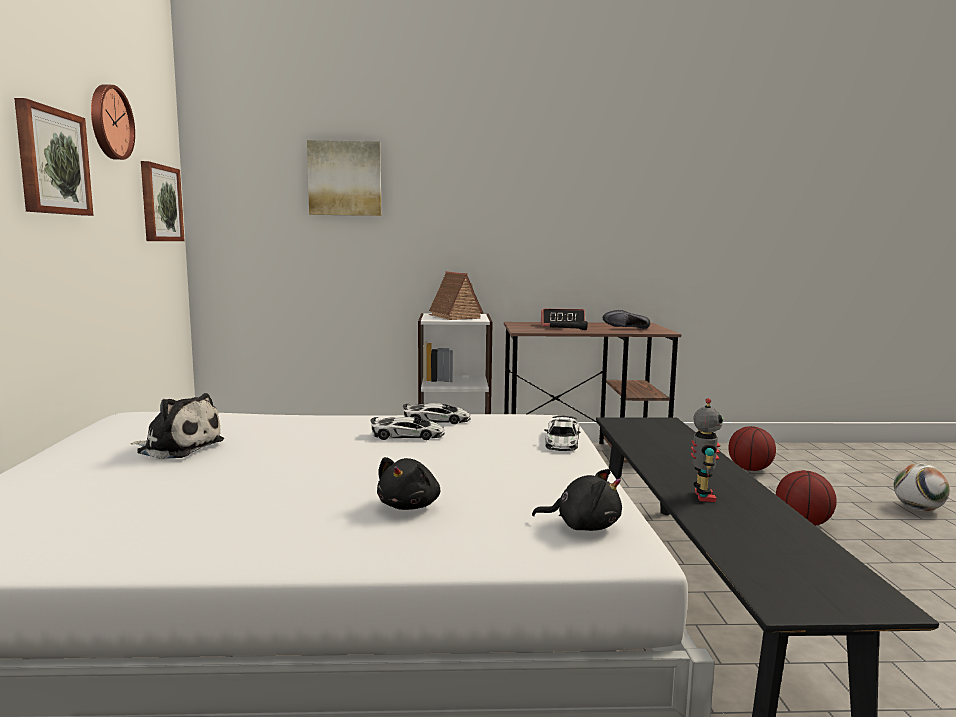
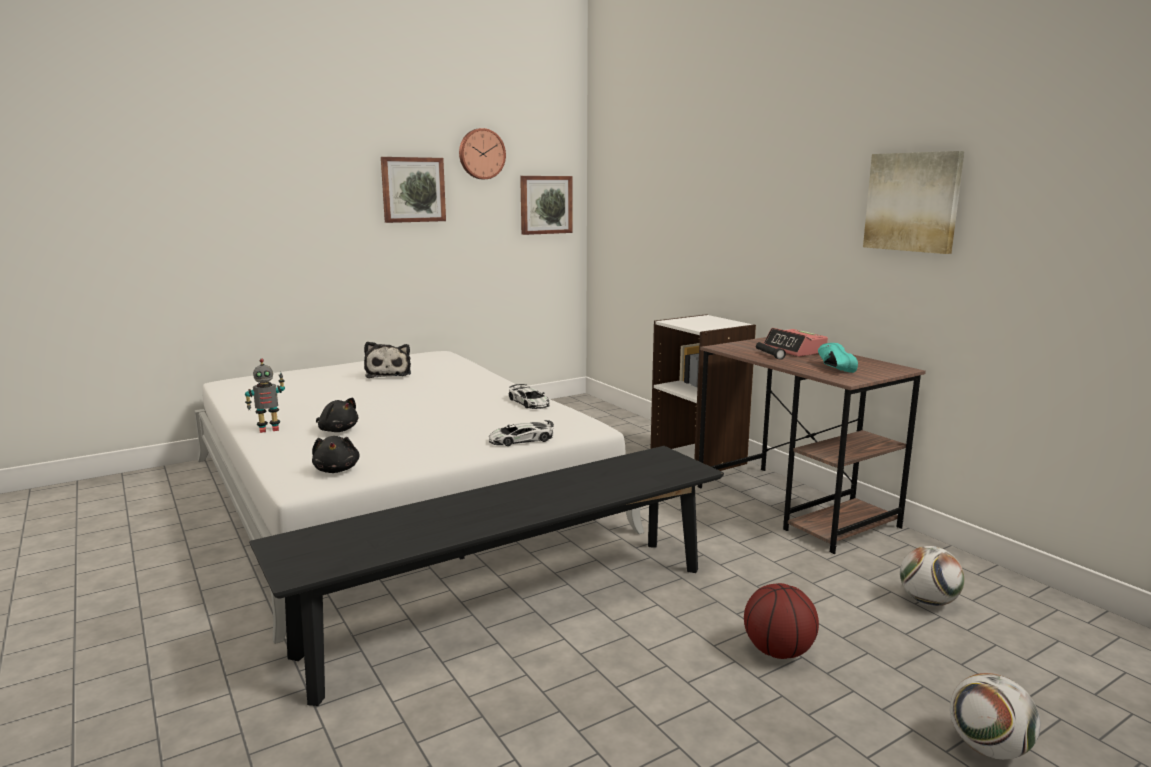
camera: 60 degrees right, 5 degrees up
picture [307,140,381,216] -> picture moved to [863,151,965,254]
toy car [371,417,444,440] -> none
black plush toy [377,457,440,510] -> black plush toy turned 135 degrees counterclockwise [316,398,358,432]
toy house [428,271,483,320] -> none
black shoe [603,310,650,329] -> turquoise shoe [818,343,858,373]
toy robot [691,398,723,502] -> toy robot moved to [245,359,285,433]
basketball [728,426,776,471] -> football [900,546,965,606]

